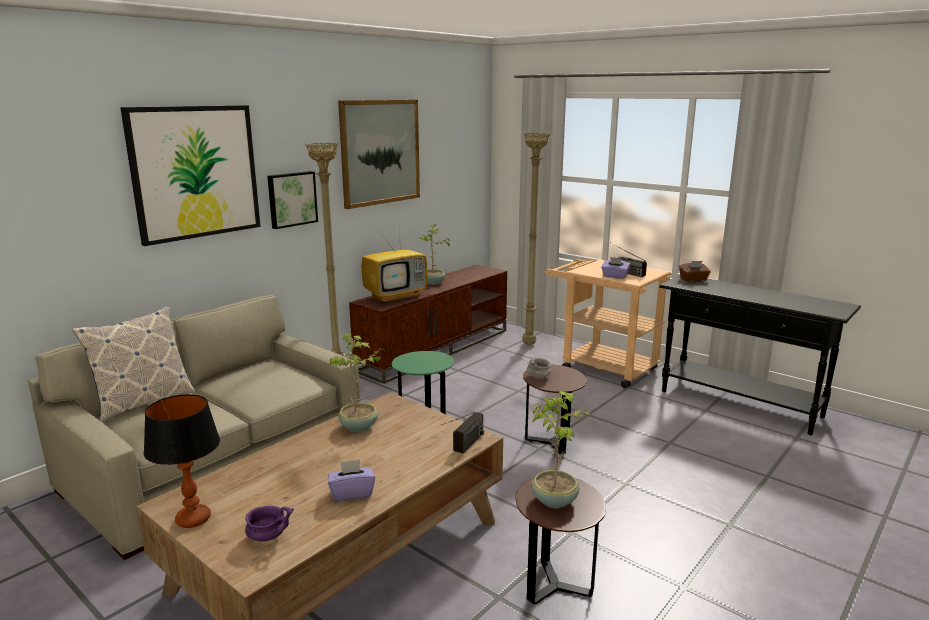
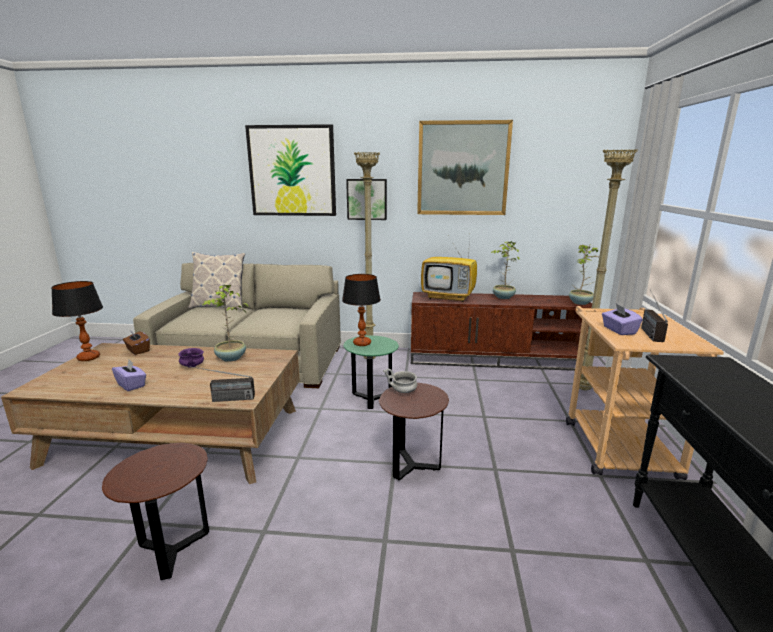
camera: 55 degrees right, 0 degrees up
purple bowl [245,506,294,541] -> purple bowl moved to [179,348,204,367]
potted plant [532,391,592,508] -> potted plant moved to [569,245,599,305]
brown tissue box [679,261,711,282] -> brown tissue box moved to [123,331,150,355]
none -> table lamp [342,274,381,346]

